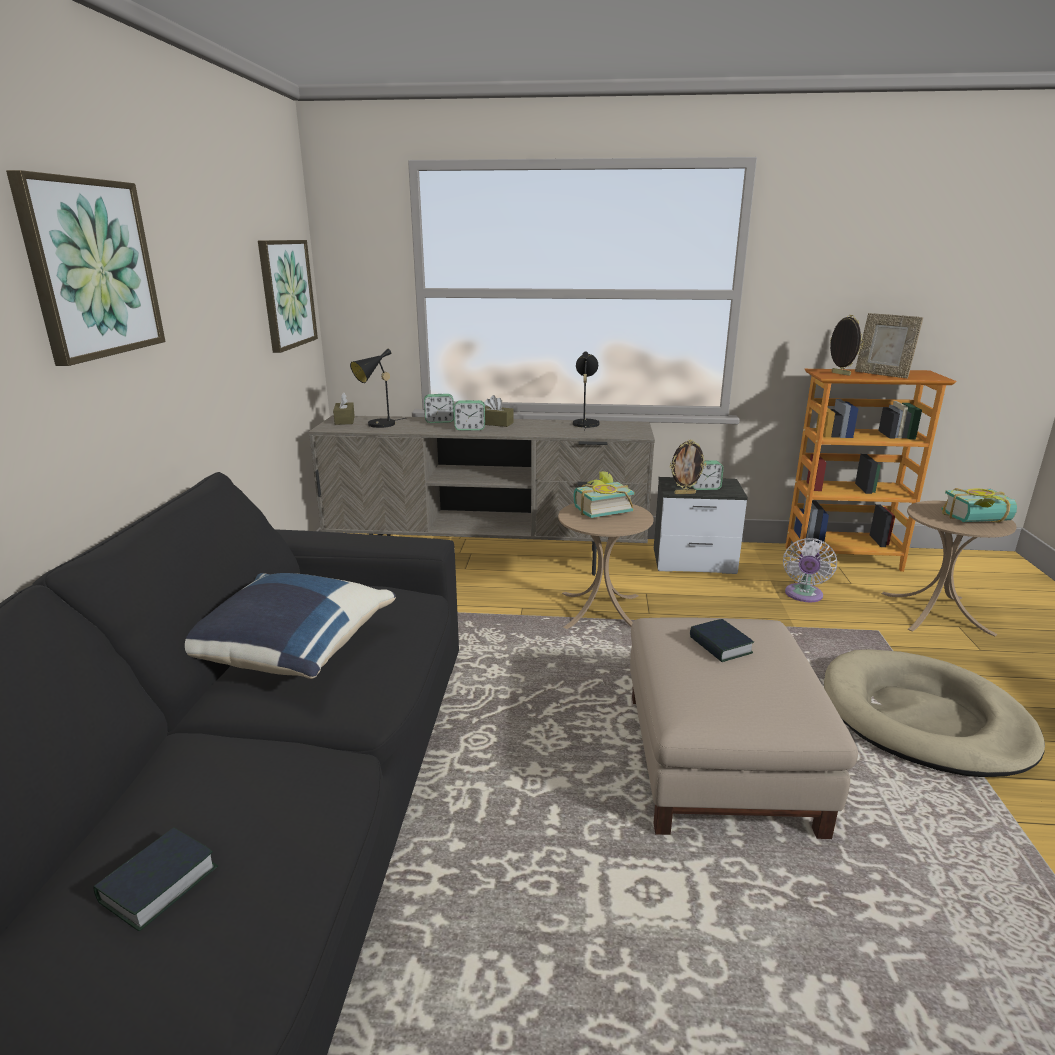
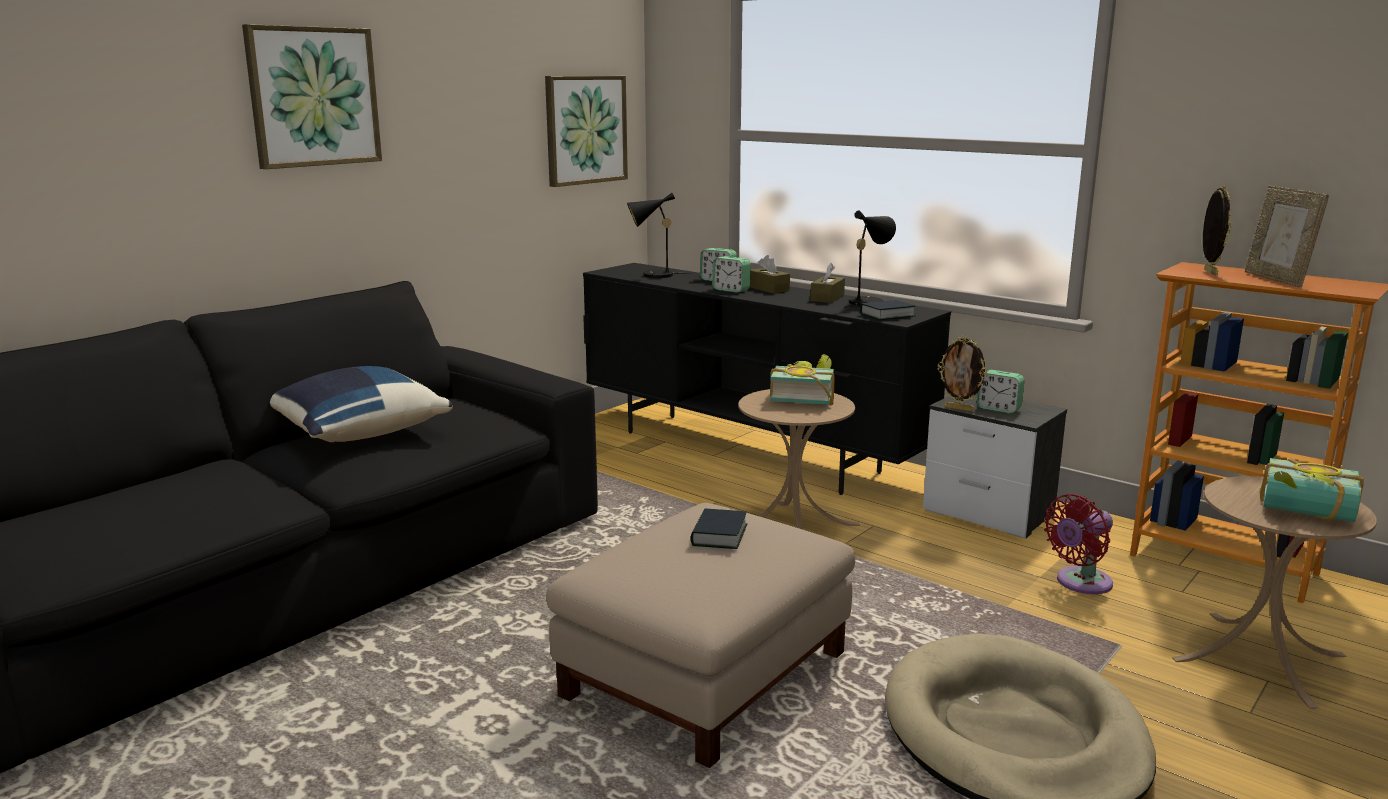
camera: 35 degrees right, 5 degrees down
book [93,827,218,931] -> book moved to [860,300,915,320]
beige tv stand [308,415,655,576] -> black tv stand [583,263,951,495]
brown tissue box [333,392,355,425] -> brown tissue box moved to [810,263,845,303]
white fan [783,538,837,602] -> red fan [1044,494,1113,594]

